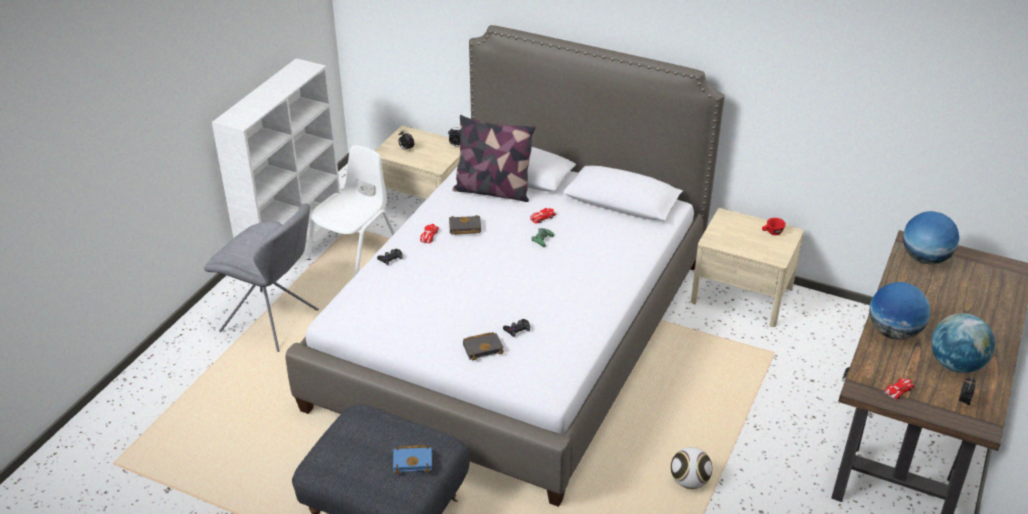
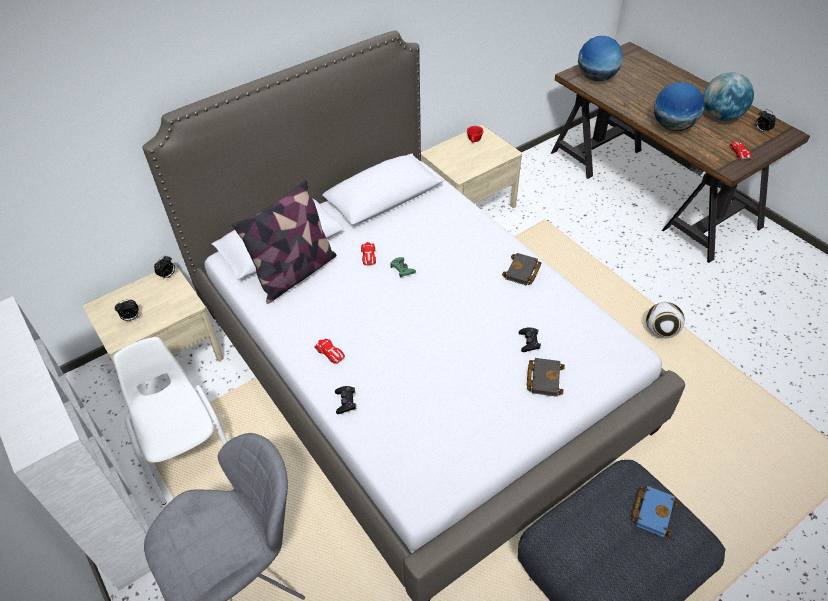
camera: 60 degrees left, 10 degrees up
black book [449,215,481,235] -> black book moved to [502,253,541,286]

